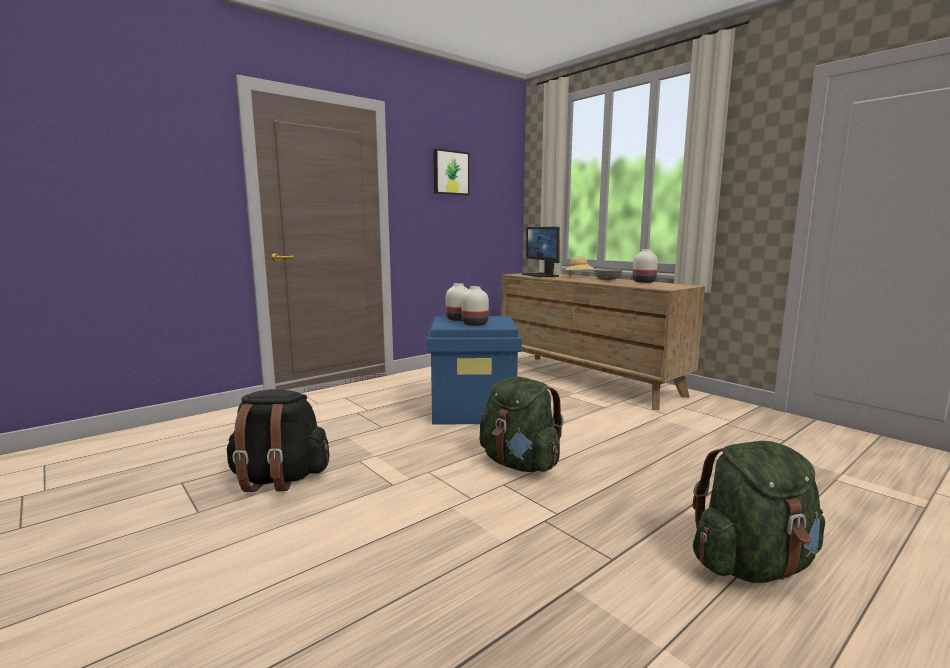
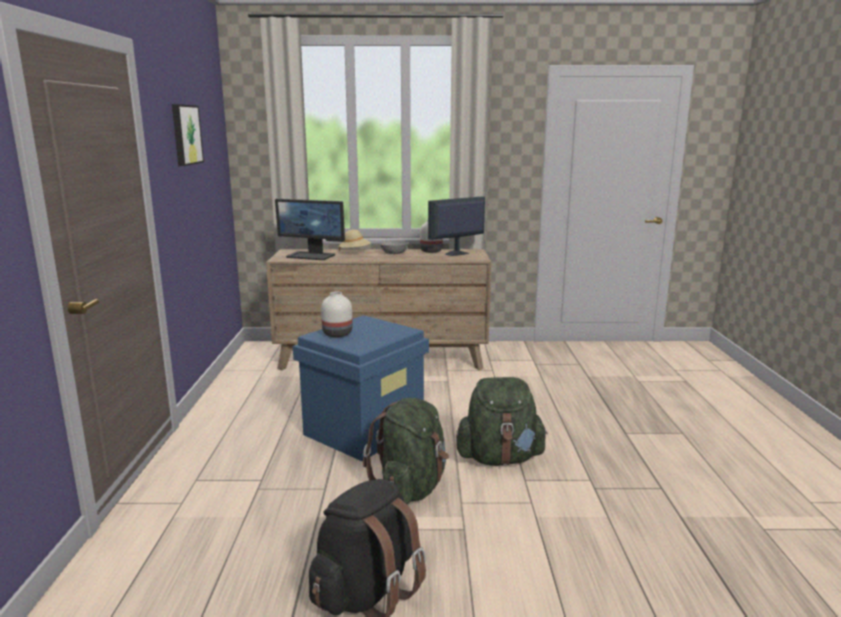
camera: 50 degrees left, 5 degrees up
white vase [461,286,489,326] -> none
green backpack [693,441,825,583] -> green backpack moved to [363,398,449,505]
none -> monitor [428,196,485,256]

